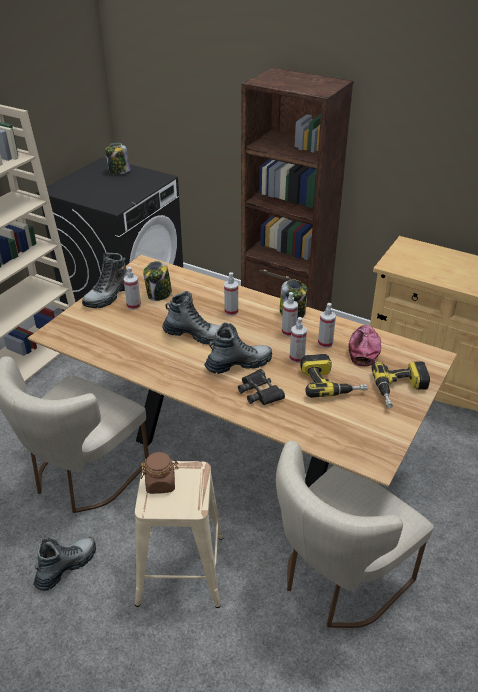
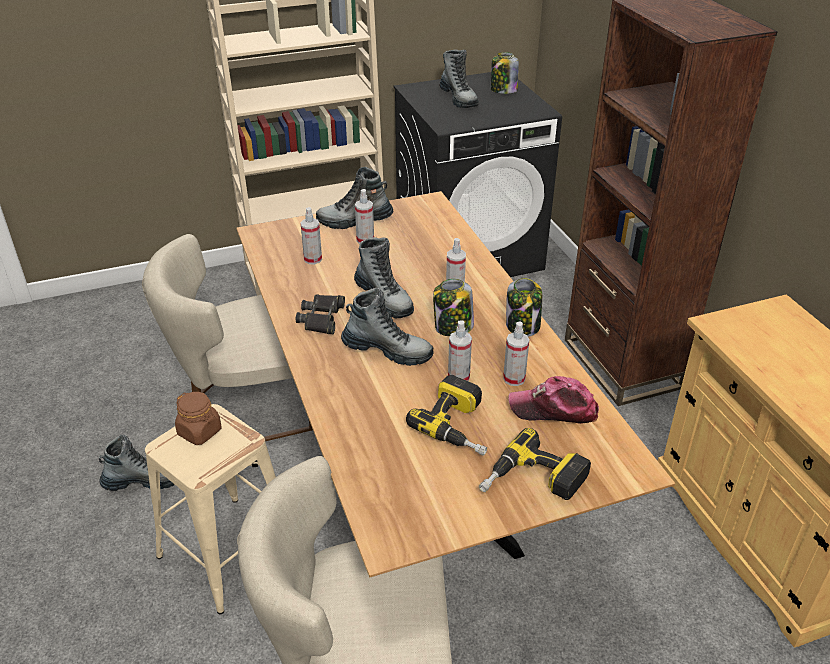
camera: 40 degrees right, 0 degrees up
jar [143,261,172,301] -> jar moved to [433,279,474,336]
black binoculars [238,369,285,405] -> black binoculars moved to [296,294,345,334]
spray bottle [282,292,298,337] -> spray bottle moved to [301,207,322,264]
cap [349,325,381,366] -> cap turned 135 degrees counterclockwise [509,376,599,424]
none -> boot [439,50,479,108]

